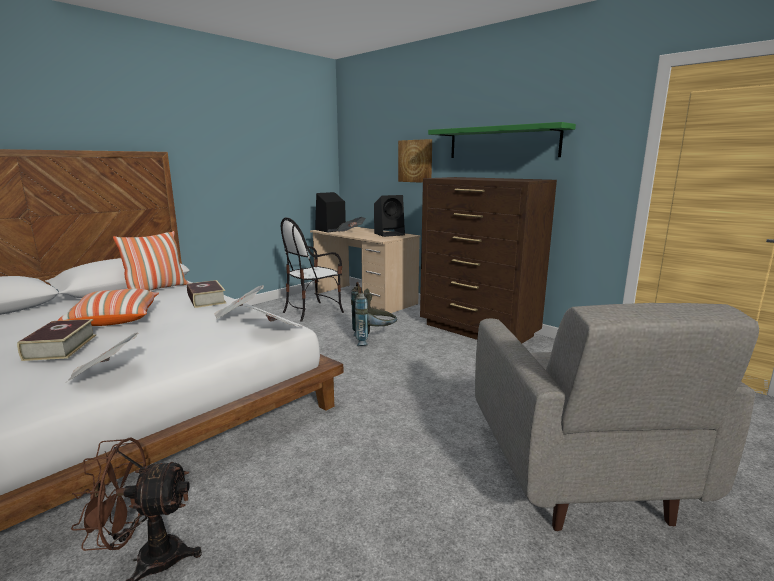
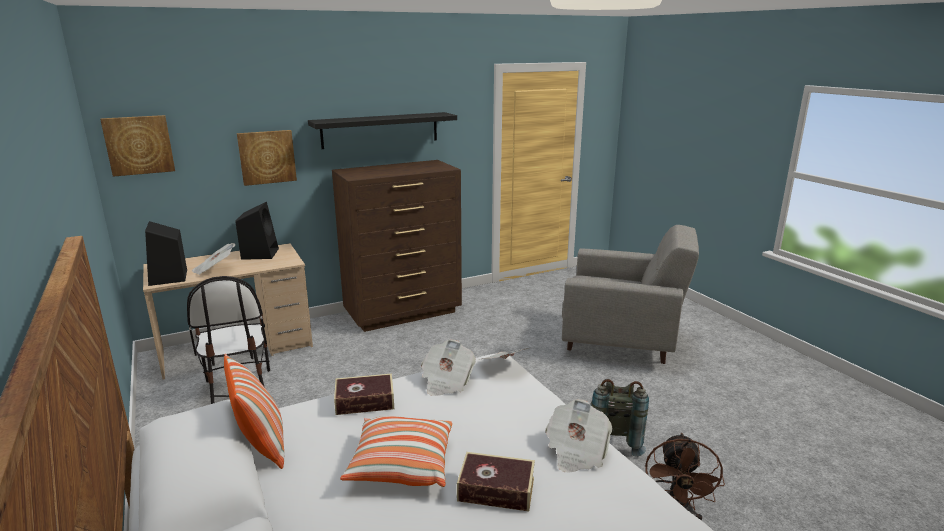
camera: 70 degrees left, 5 degrees up
grey backpack [351,282,397,346] -> grey backpack moved to [590,379,649,457]
green shelf [428,122,576,158] -> black shelf [308,112,457,149]
none -> picture [100,115,175,177]

